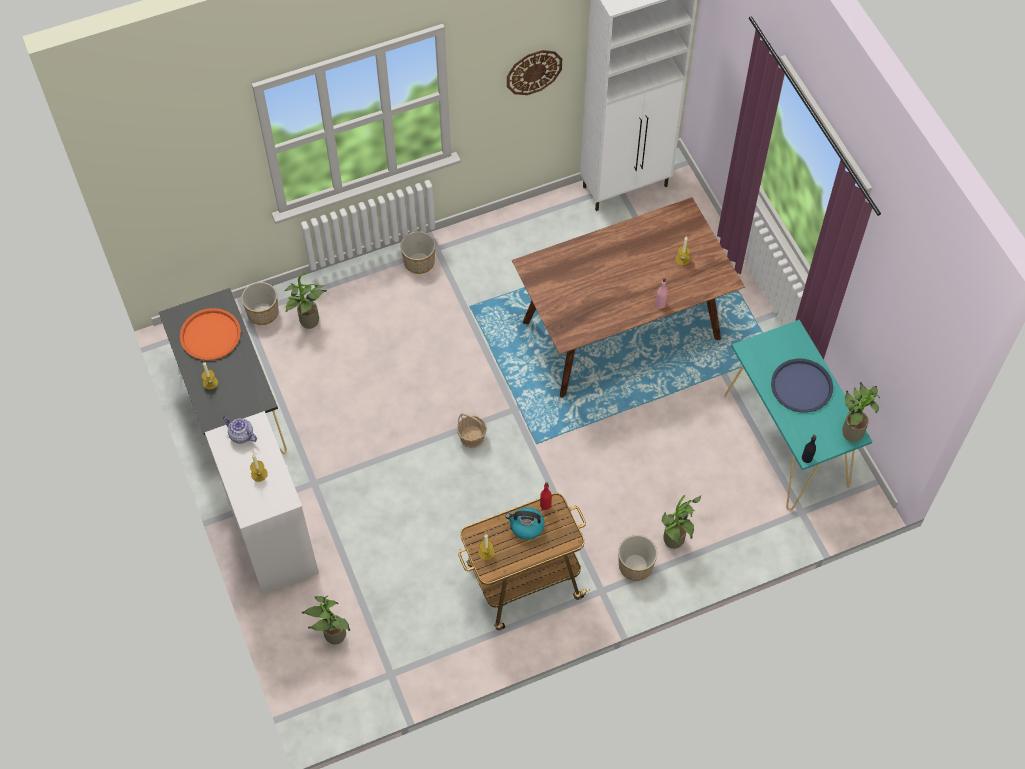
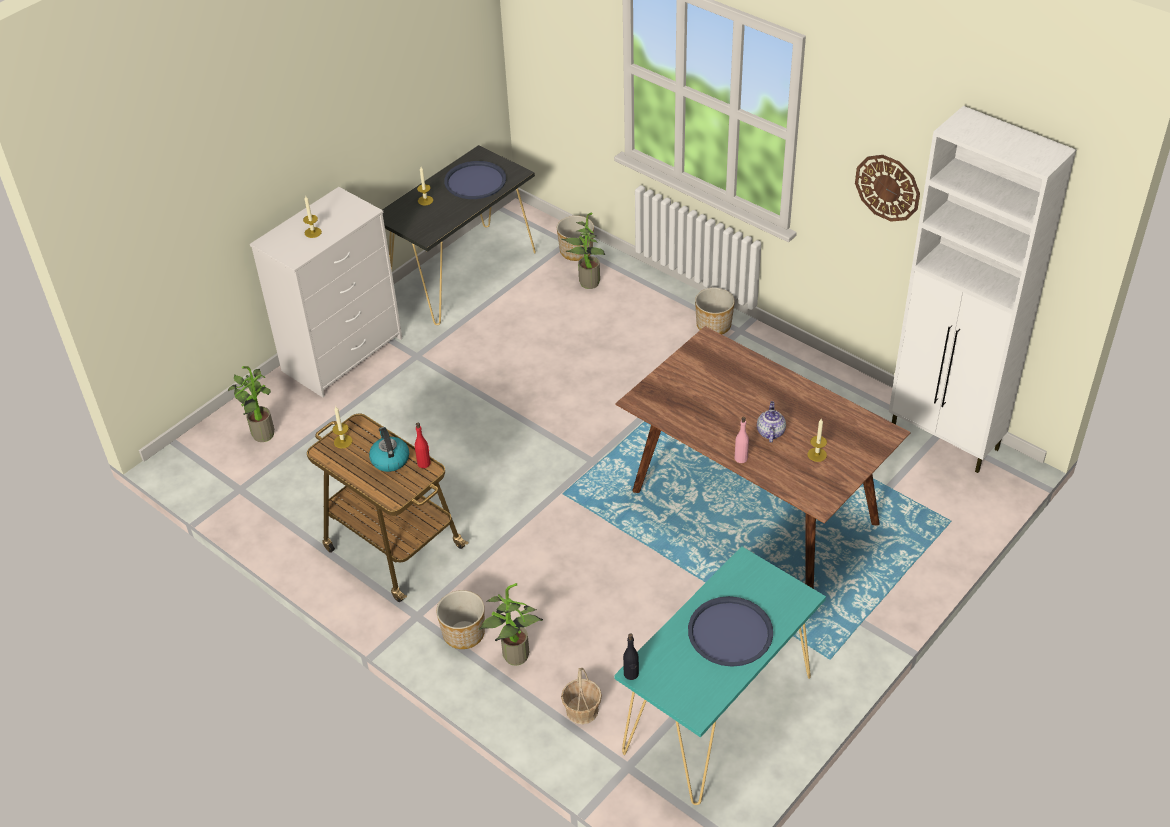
camera: 65 degrees right, 15 degrees down
orange tray [180,308,241,360] -> blue tray [444,161,506,199]
teapot [222,416,257,444] -> teapot moved to [757,401,786,443]
basket [457,414,487,448] -> basket moved to [561,668,602,724]
potted plant [842,382,880,442] -> none

